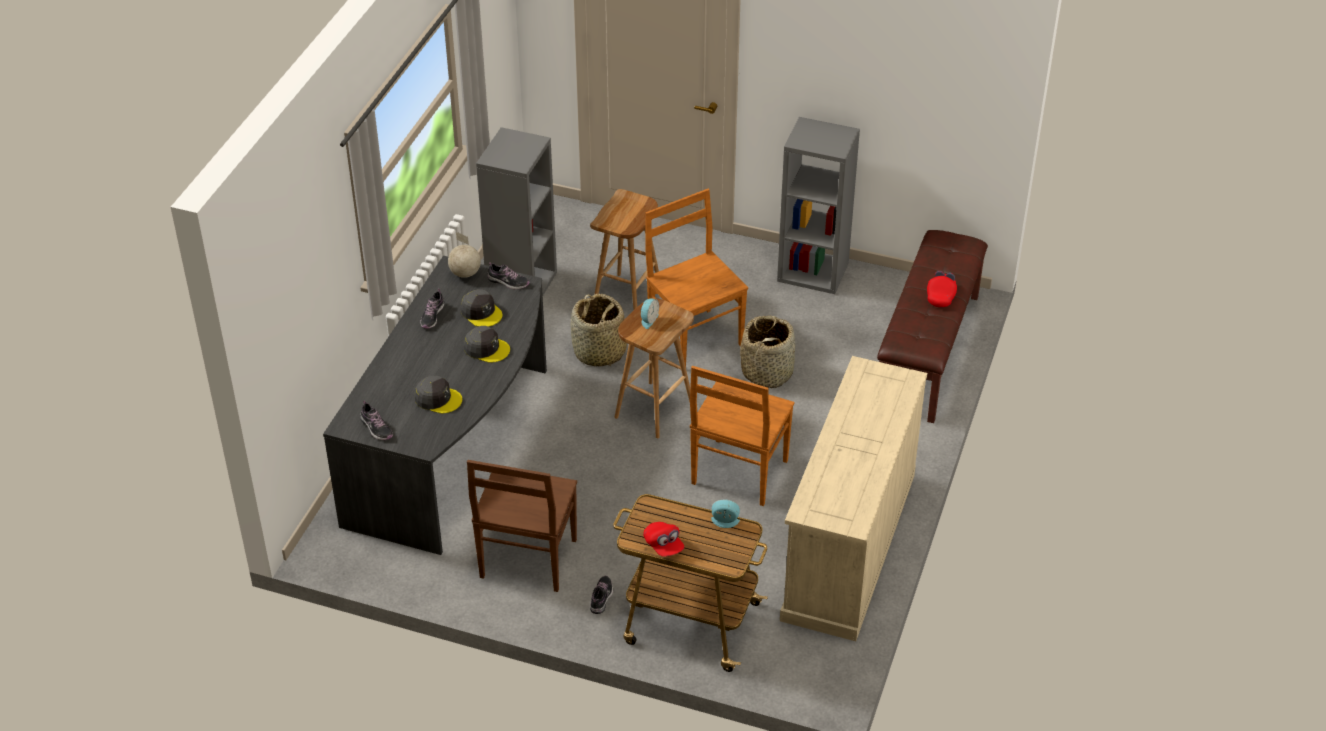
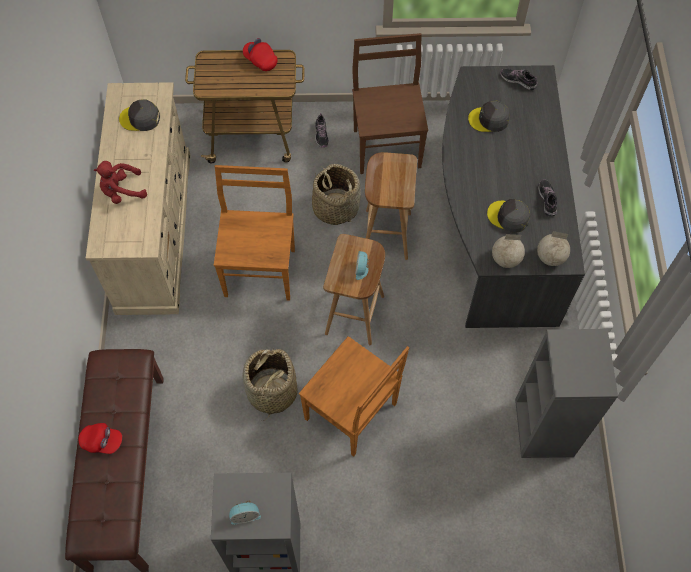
camera: 160 degrees right, 20 degrees up
grey cap [464,326,510,363] -> grey cap moved to [119,99,160,131]
shoe [487,262,530,290] -> globe [492,234,525,268]
basket [571,294,627,366] -> basket moved to [312,164,361,225]
brown stool [590,189,659,310] -> brown stool moved to [365,152,417,260]
alarm clock [711,500,740,528] -> alarm clock moved to [229,500,261,525]
red cap [927,271,957,307] -> red cap turned 75 degrees counterclockwise [79,423,122,454]
none -> red plush toy [94,161,147,204]

